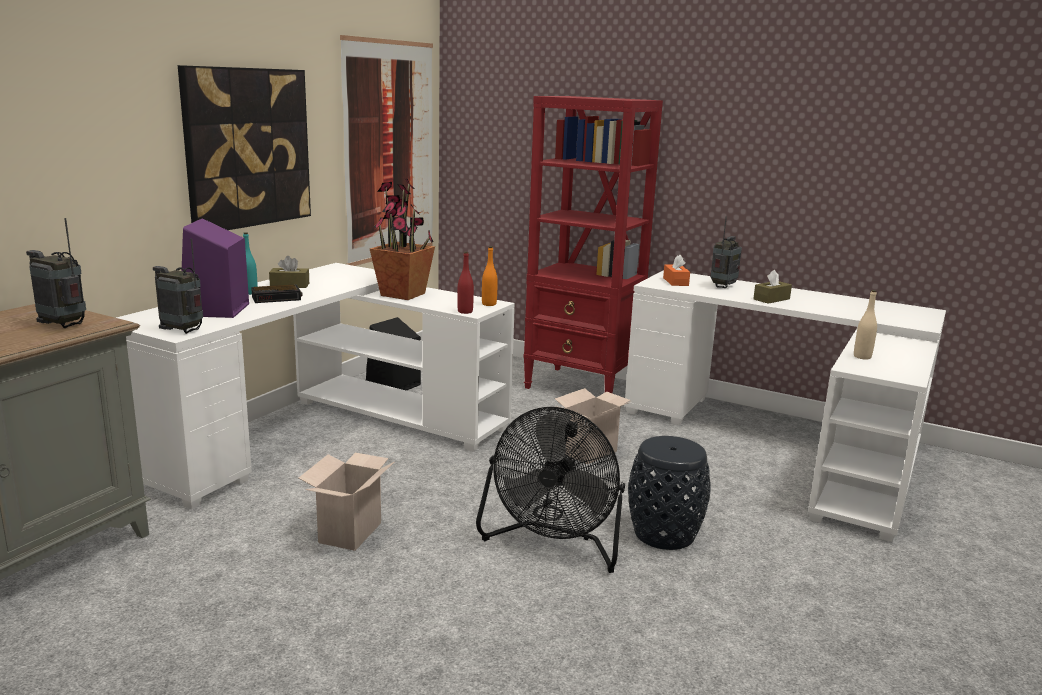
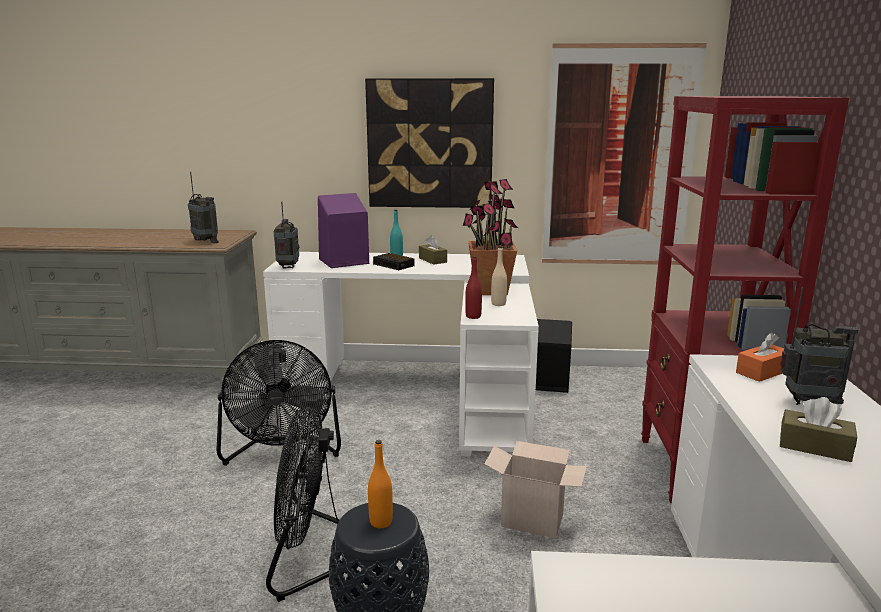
camera: 65 degrees right, 0 degrees up
radio [26,218,86,328] -> radio turned 135 degrees clockwise [188,172,219,243]
cardboard box [298,453,394,551] -> black fan [216,340,341,466]
orange bottle [482,246,498,306] -> orange bottle moved to [368,440,393,528]
beige bottle [854,290,877,359] -> beige bottle moved to [491,246,507,306]

